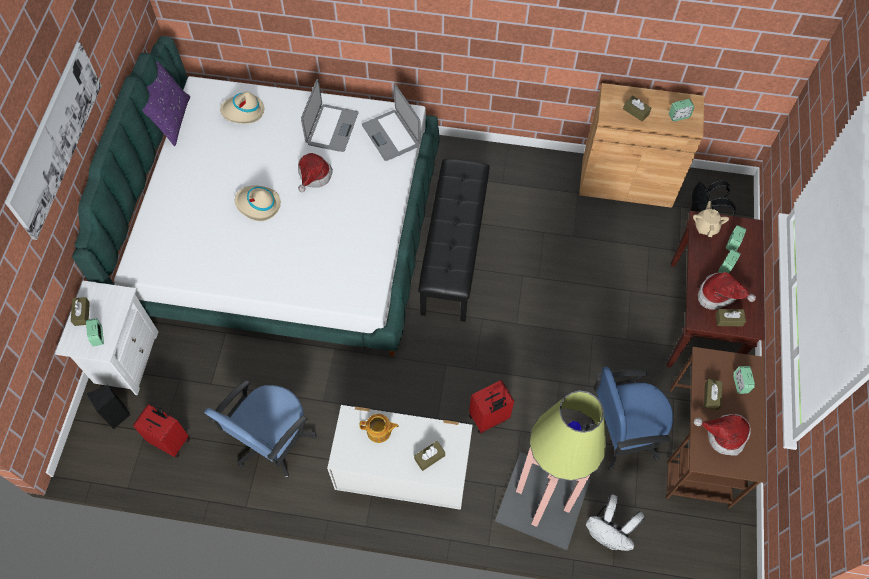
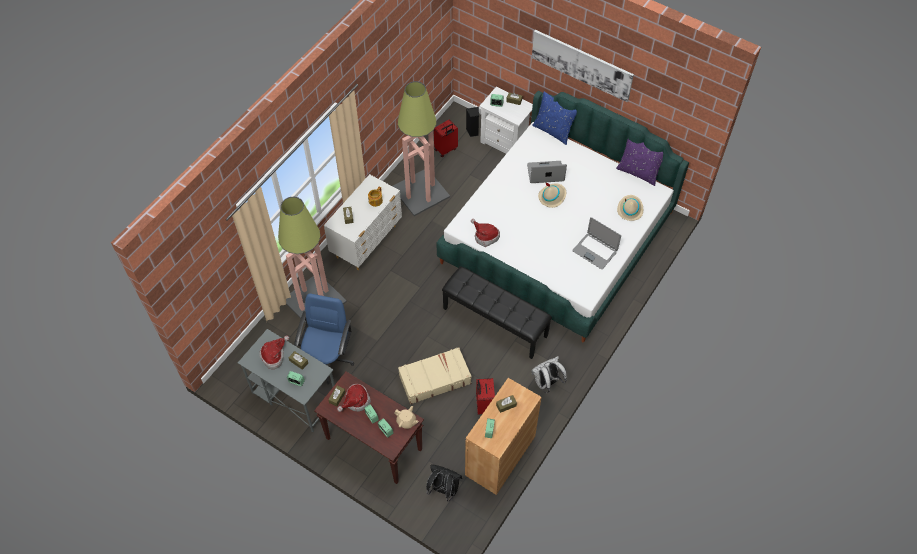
camera: 115 degrees right, 5 degrees down
blue office chair [204,380,317,478] -> floor lamp [393,81,450,216]
hat [298,153,333,192] -> hat moved to [471,219,500,247]
laptop [362,84,421,161] -> laptop moved to [527,161,567,183]
red suitcase [469,380,514,434] -> red suitcase moved to [476,378,495,415]
white backpack [586,495,645,551] -> white backpack moved to [532,356,567,393]
brown desk [666,347,766,508] -> grey desk [238,329,335,432]
none -> beige suitcase [398,347,472,404]
none -> blue pillow [532,92,577,145]

